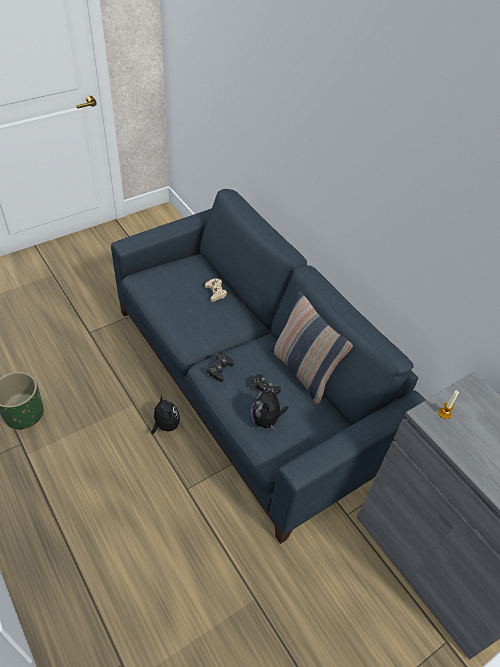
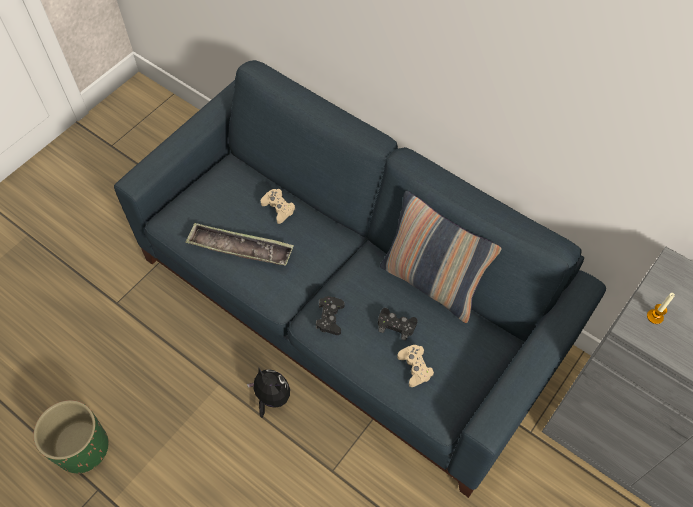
camera: 15 degrees left, 10 degrees up
plush toy [251,384,288,431] -> beige game controller [397,345,434,387]
none -> tray [185,223,294,266]

